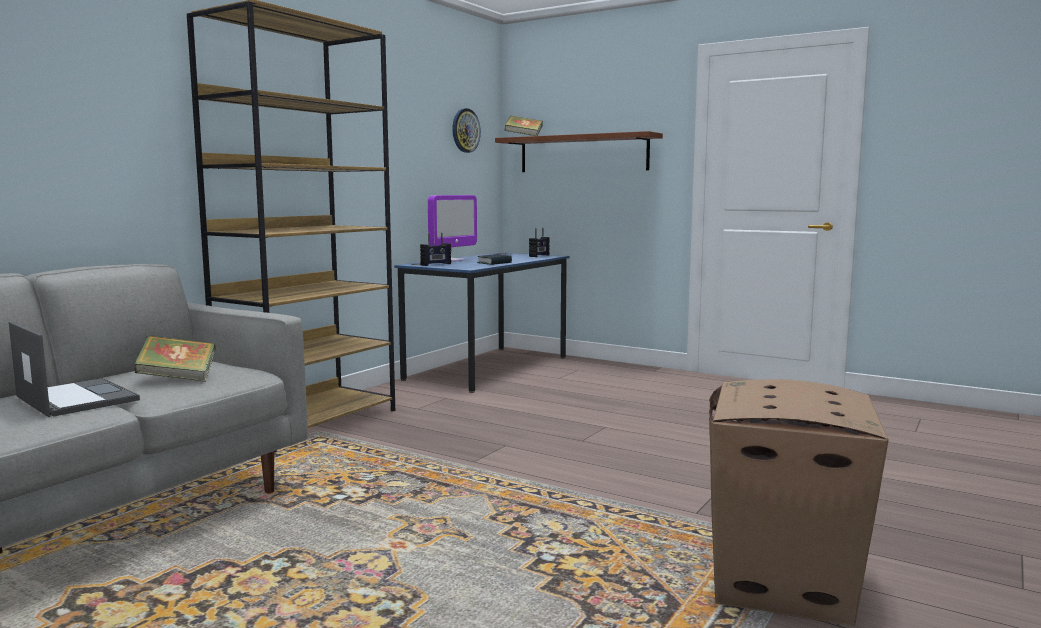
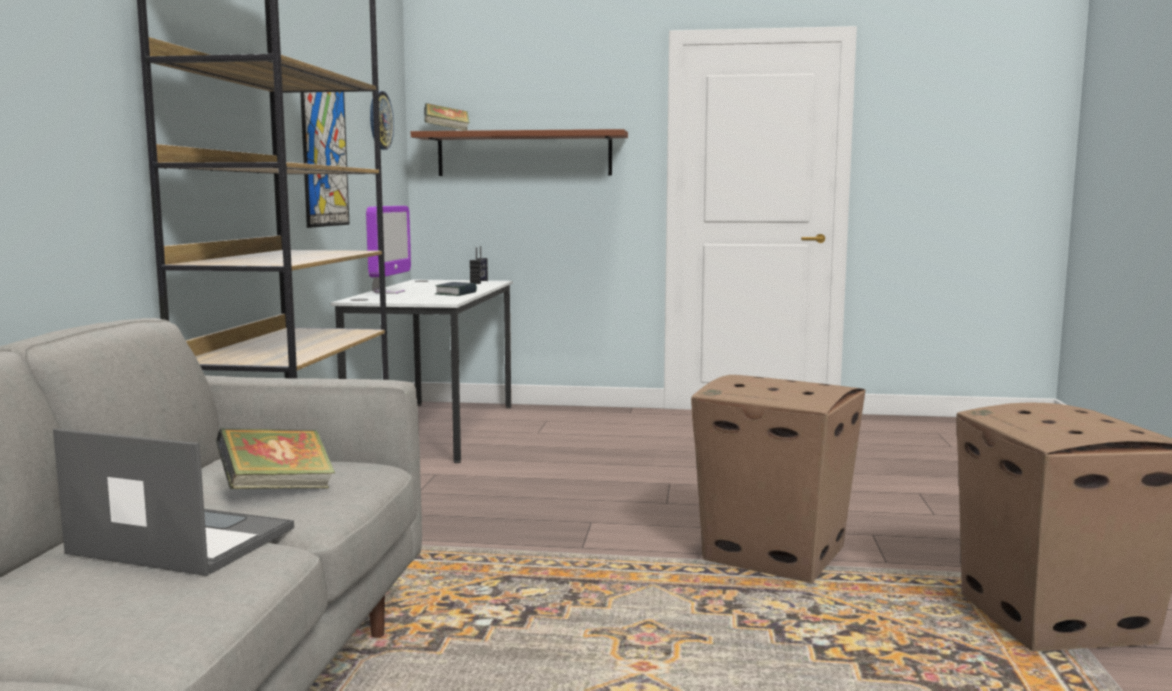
camera: 25 degrees left, 0 degrees up
blue desk [394,252,569,393] -> white desk [331,280,513,463]
radio [420,233,451,266] -> none
none -> picture [300,92,350,228]
none -> cardboard box [691,375,865,583]

